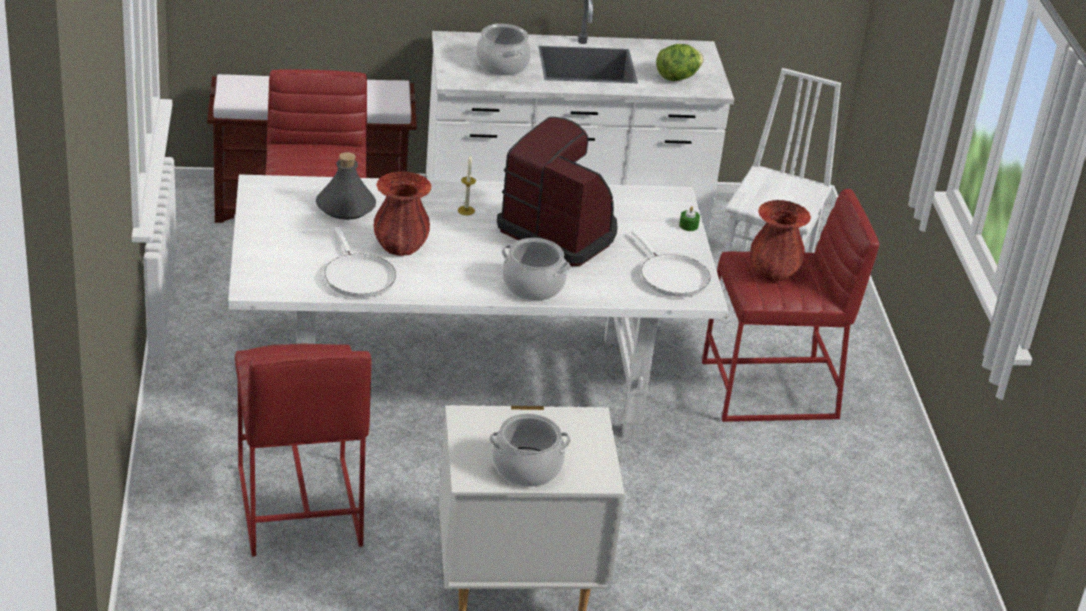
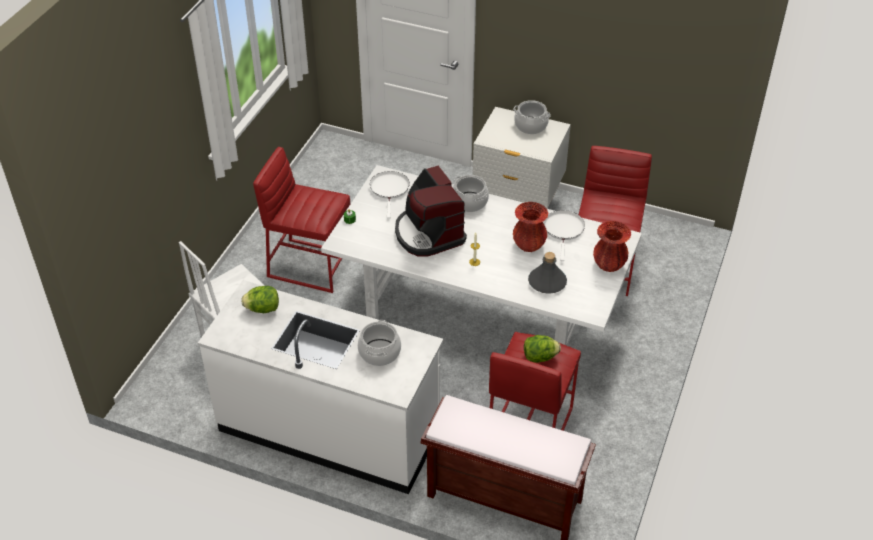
camera: 150 degrees left, 10 degrees up
red vase [750,200,811,281] -> red vase moved to [593,221,631,272]
none -> lettuce [524,335,561,363]

